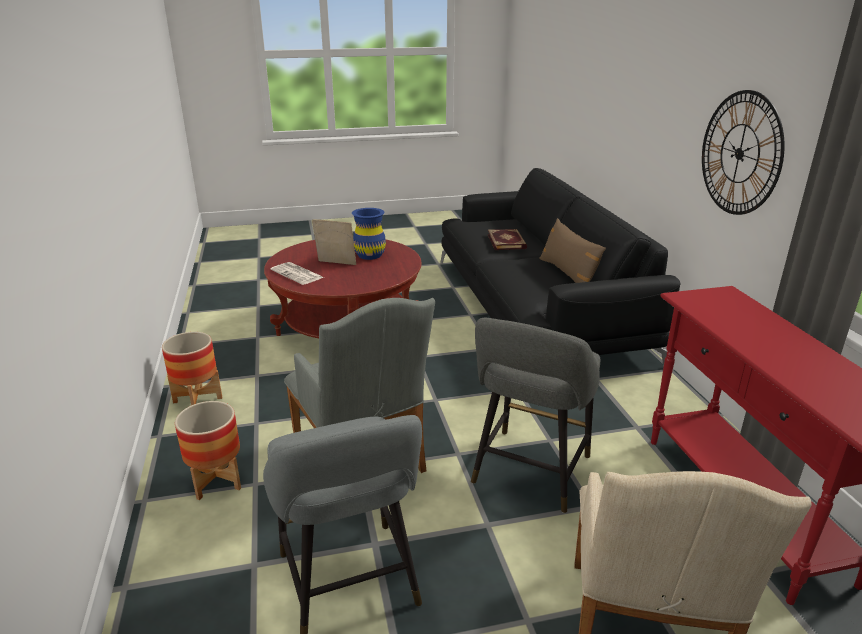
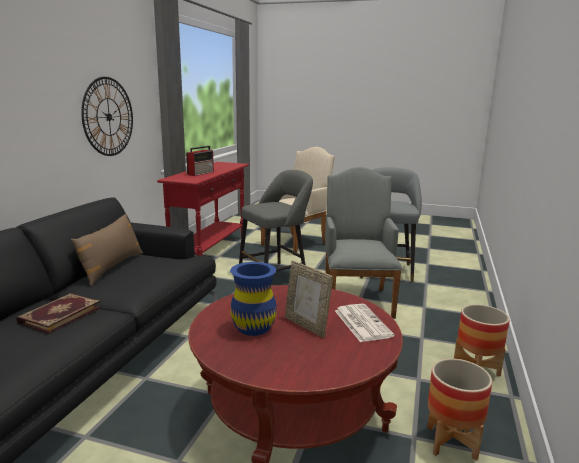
camera: 150 degrees left, 10 degrees down
planter [175,401,241,500] -> planter moved to [428,359,492,461]
none -> radio [186,146,214,176]

